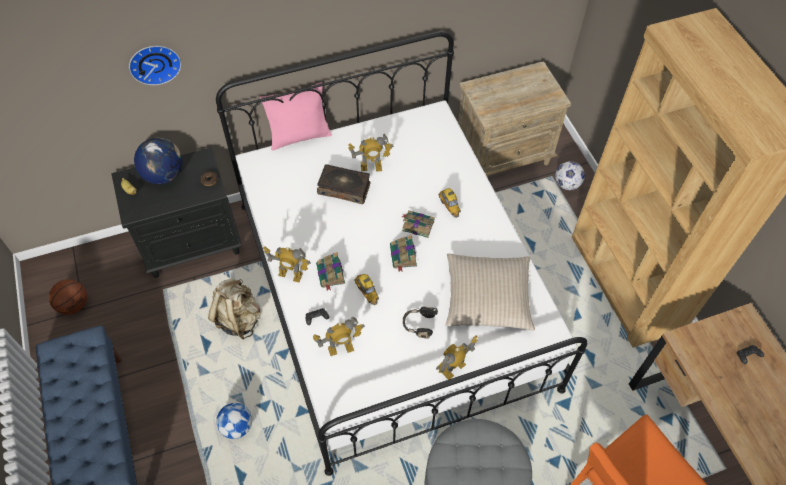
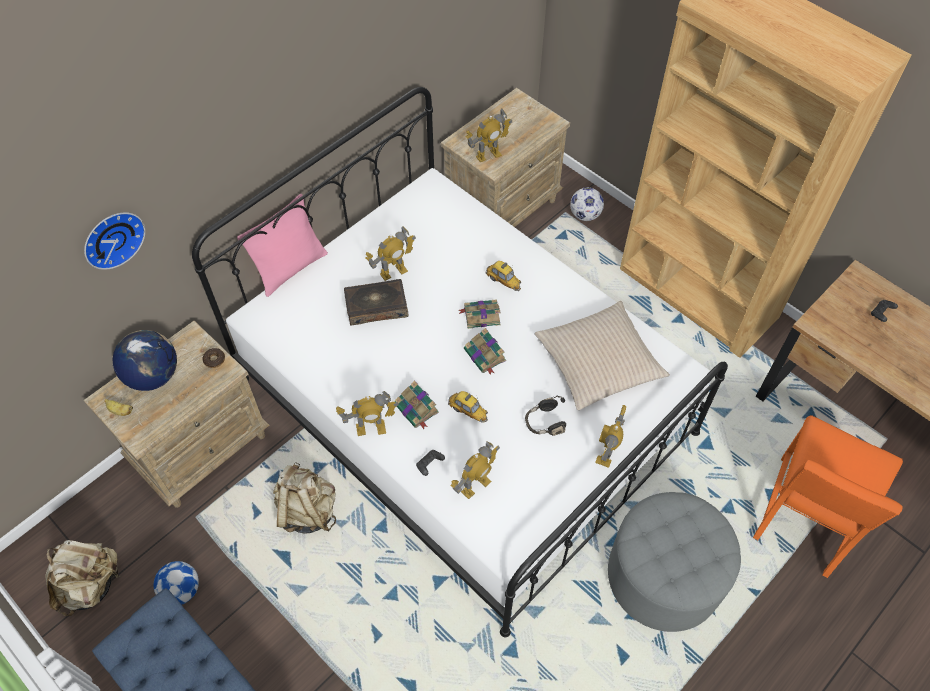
camera: 25 degrees left, 0 degrees up
basketball [49,279,87,315] -> beige backpack [45,540,121,616]
black nightstand [112,147,242,278] -> beige nightstand [84,321,269,508]
football [216,403,252,439] -> football moved to [153,561,199,605]
none -> toy robot [465,109,512,162]

